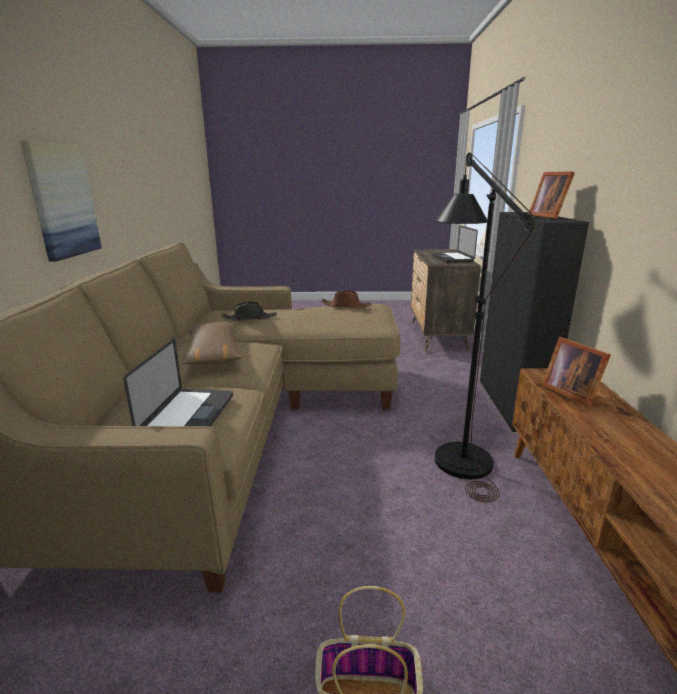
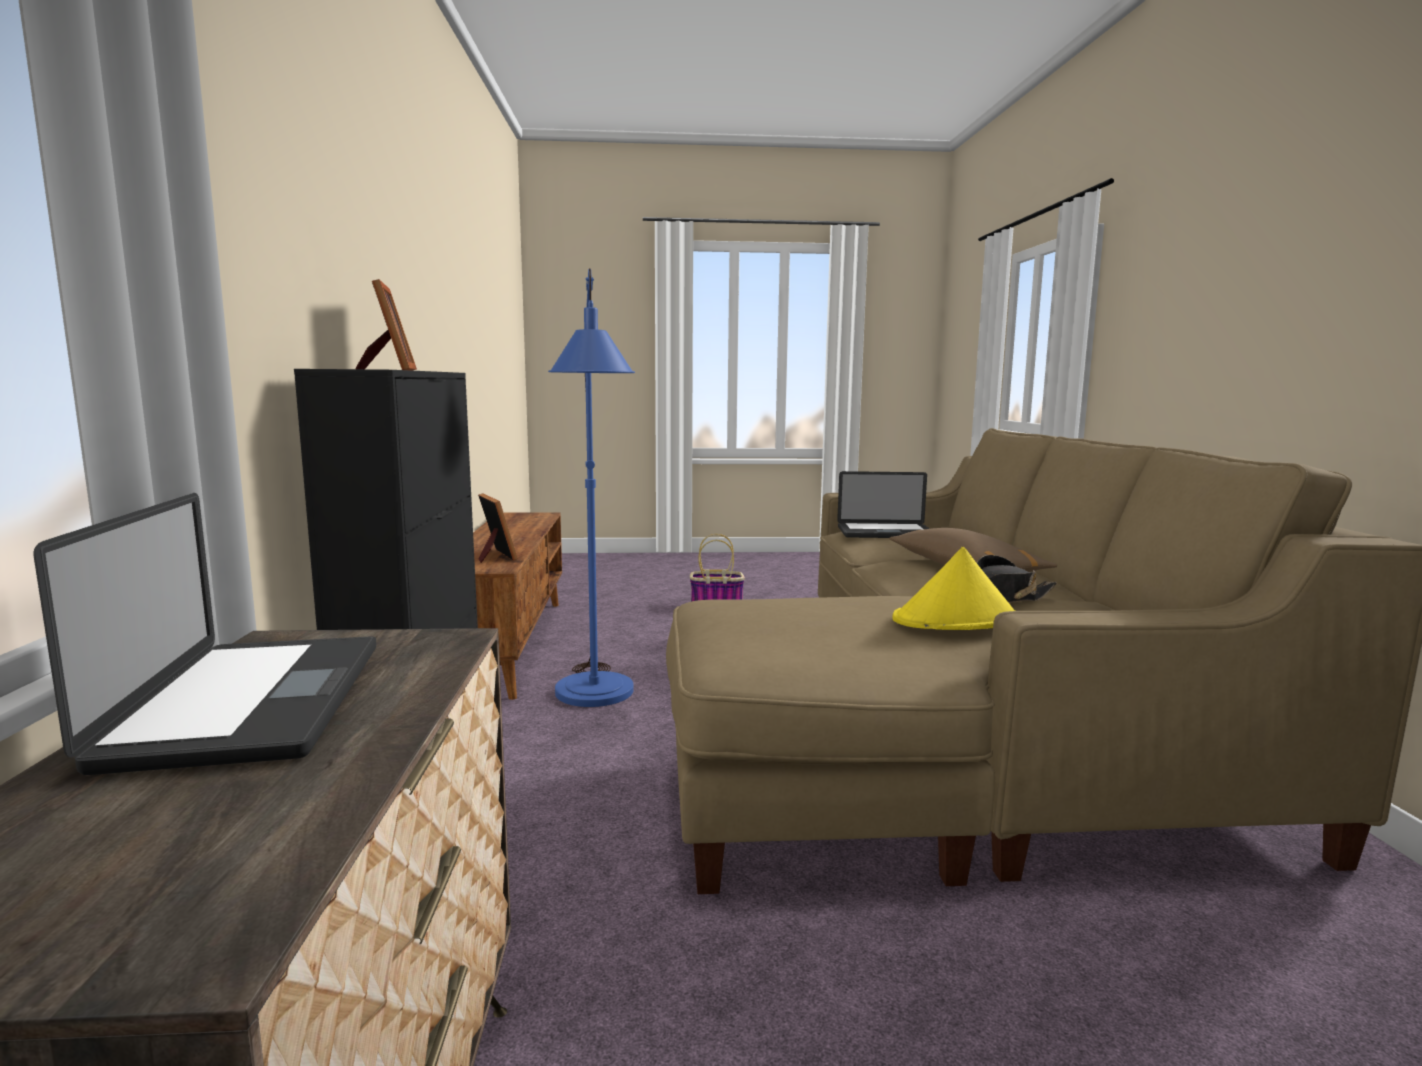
camera: 175 degrees right, 10 degrees down
picture [20,140,102,262] -> none
laptop [123,339,233,427] -> laptop turned 90 degrees counterclockwise [837,471,930,538]
brown hat [321,291,371,308] -> none
black floor lamp [434,152,535,502] -> blue floor lamp [548,268,635,707]
none -> yellow hat [893,547,1015,630]

